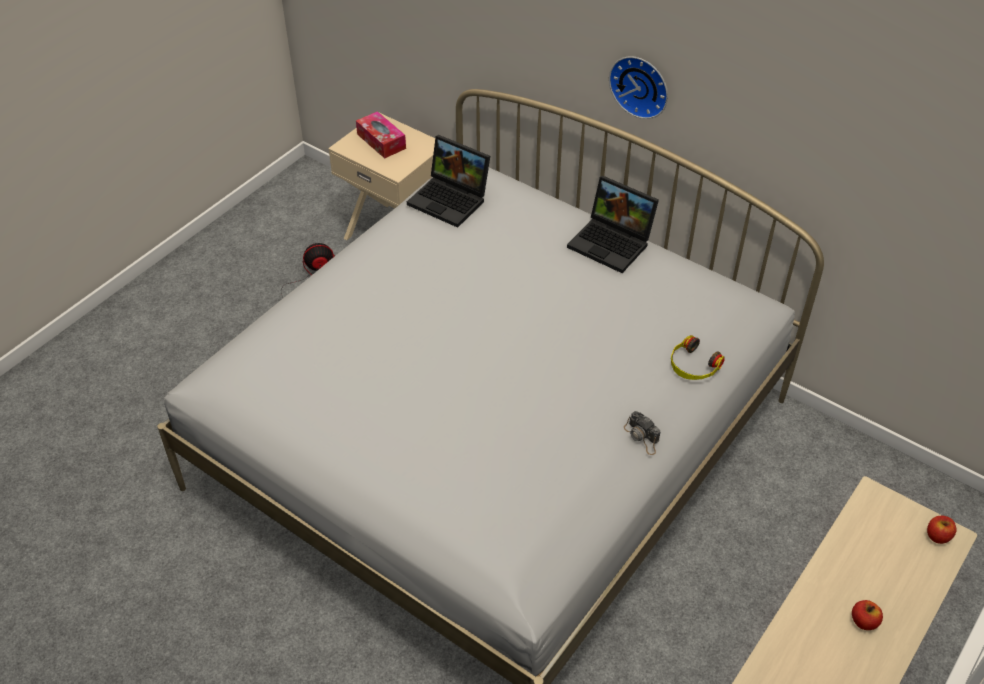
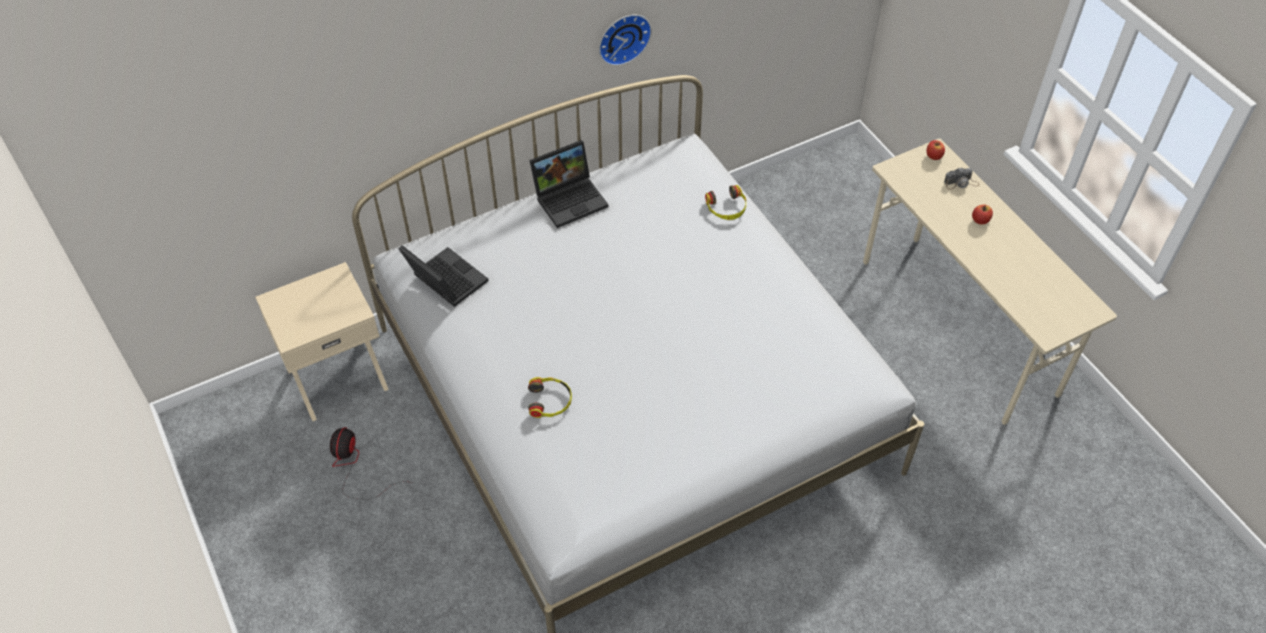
camera: 65 degrees left, 5 degrees up
tissue box [356,111,406,159] -> none
laptop [407,135,490,228] -> laptop turned 105 degrees counterclockwise [398,245,488,307]
wall clock [609,56,668,119] -> wall clock moved to [599,15,652,66]
camera [624,411,660,455] -> camera moved to [944,168,980,190]
none -> headphones [528,377,572,418]

